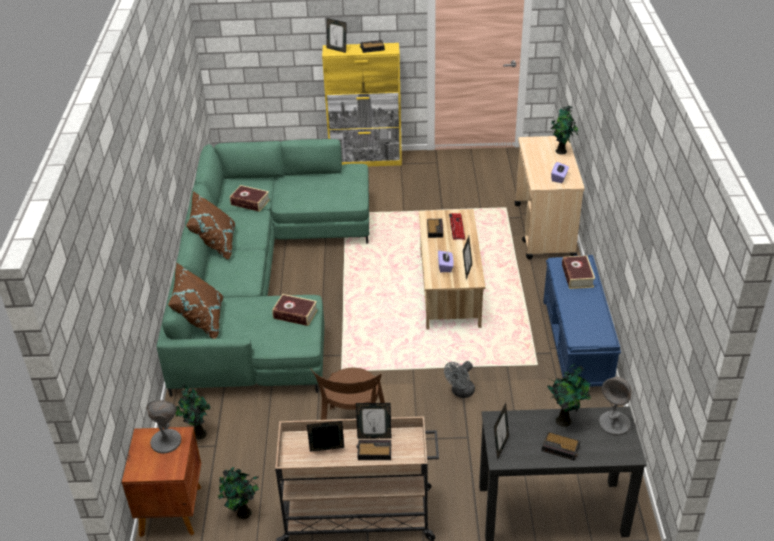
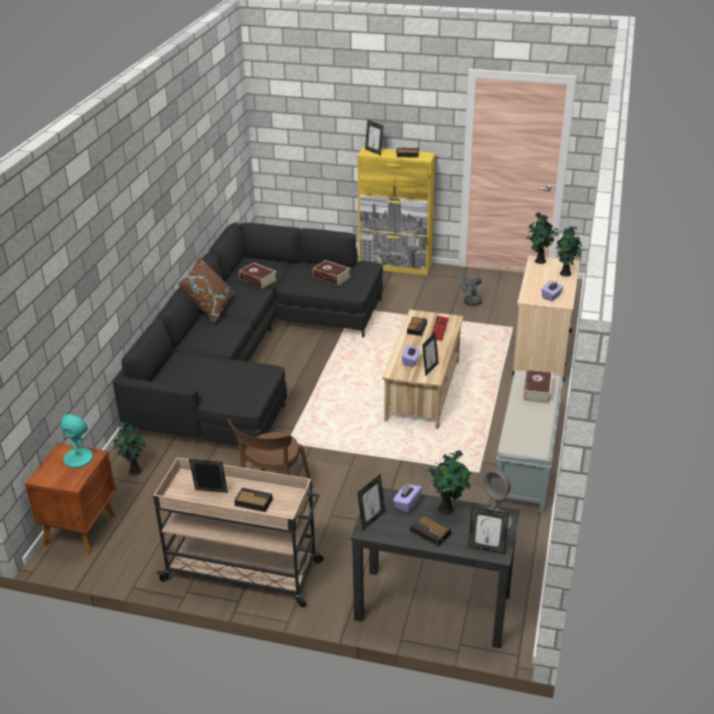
camera: 15 degrees right, 5 degrees down
grey table lamp [147,400,181,454] -> turquoise table lamp [61,414,93,468]
green sofa [157,139,369,396] -> black sofa [113,222,383,447]
brown pillow [168,262,223,339] -> none
potted plant [218,467,259,519] -> potted plant moved to [526,212,559,264]
book [272,294,318,326] -> book moved to [313,260,351,285]
picture frame [356,403,392,439] -> picture frame moved to [468,507,509,554]
grey fan [444,361,475,398] -> grey fan moved to [459,273,482,306]
blue bench [543,255,621,387] -> grey bench [494,370,564,512]
none -> purple tissue box [393,482,422,513]

